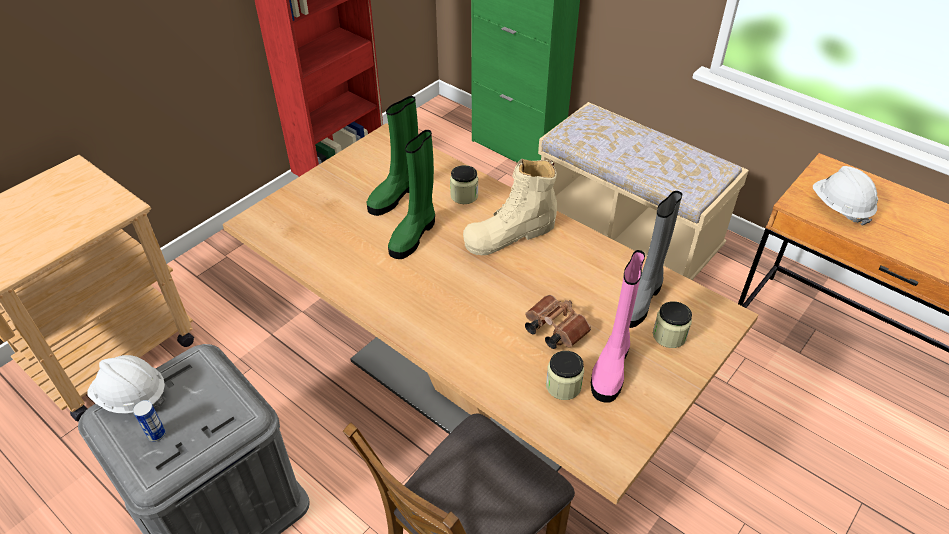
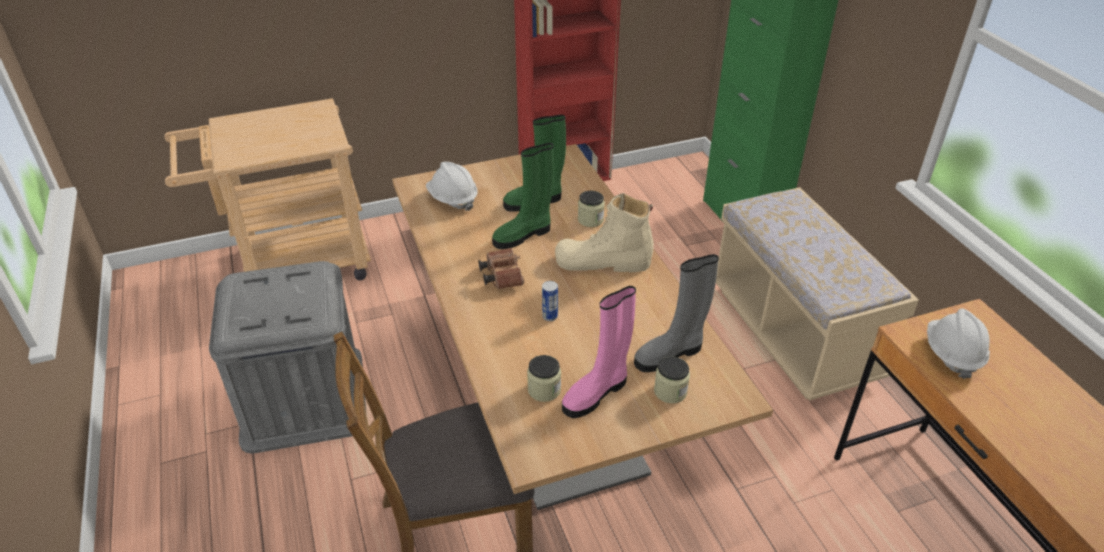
camera: 30 degrees right, 5 degrees down
white hard hat [87,355,166,413] -> white hard hat moved to [426,162,478,211]
can [133,400,166,442] -> can moved to [542,281,558,321]
brown binoculars [525,295,591,349] -> brown binoculars moved to [478,248,524,289]

